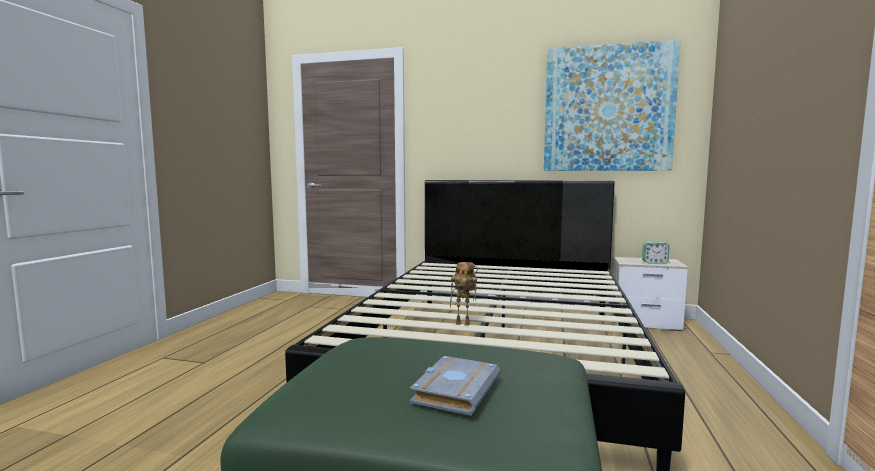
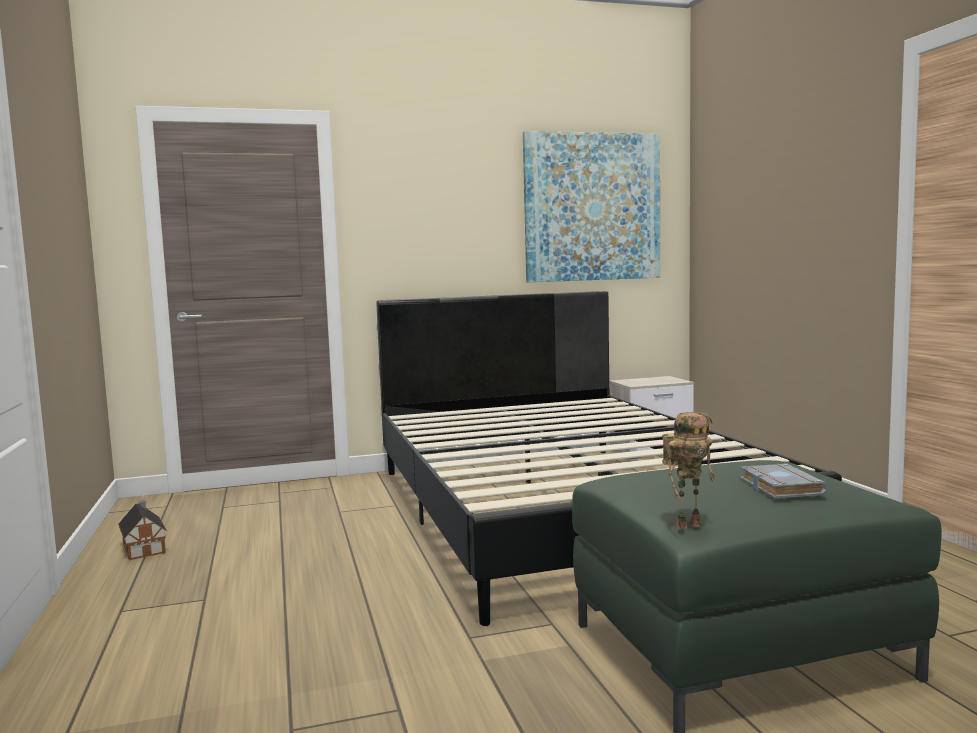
camera: 30 degrees left, 0 degrees up
toy robot [450,262,478,326] -> toy robot moved to [662,412,716,529]
alarm clock [642,242,669,264] -> none
none -> toy house [118,500,167,560]

